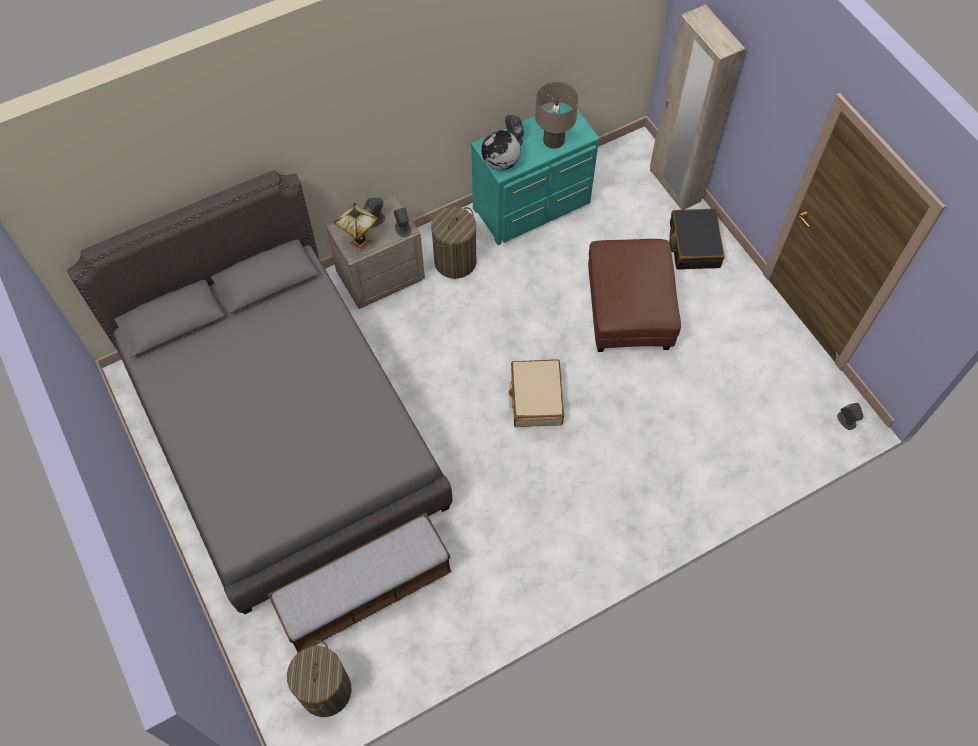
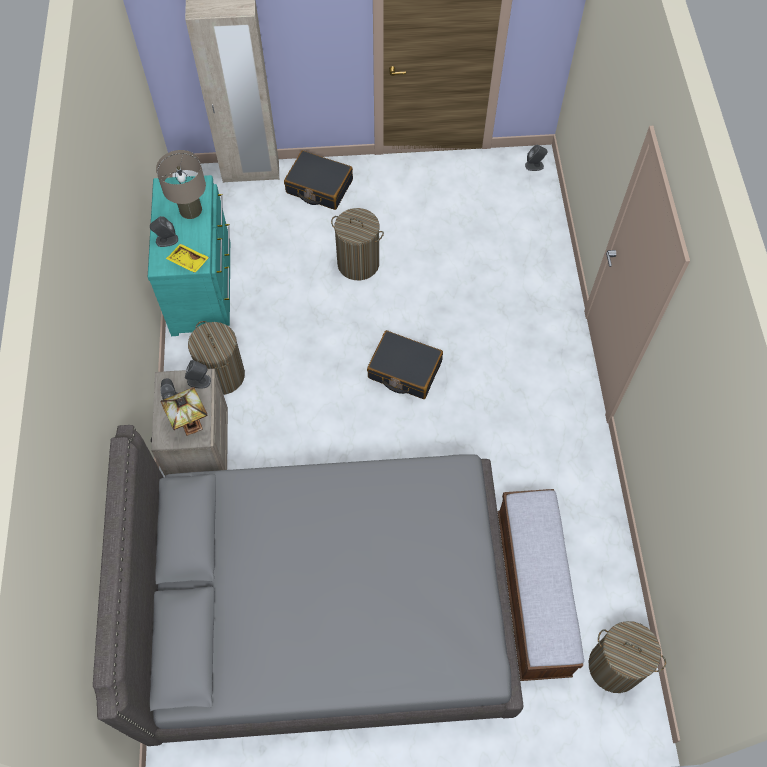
camera: 65 degrees left, 0 degrees up
globe [481,130,521,170] -> yellow tray [166,244,209,273]
beige suitcase [509,359,564,427] -> black suitcase [367,330,443,399]
brown ottoman [588,239,681,352] -> laundry basket [331,208,384,280]

